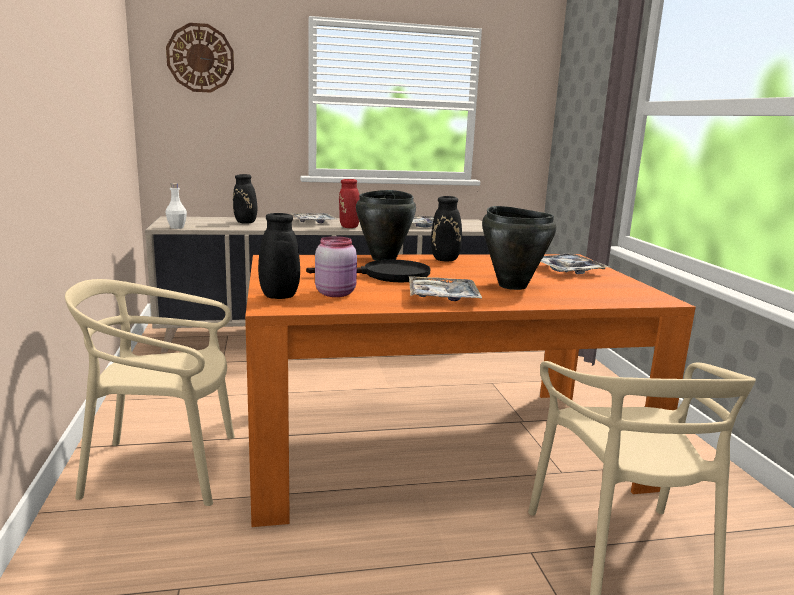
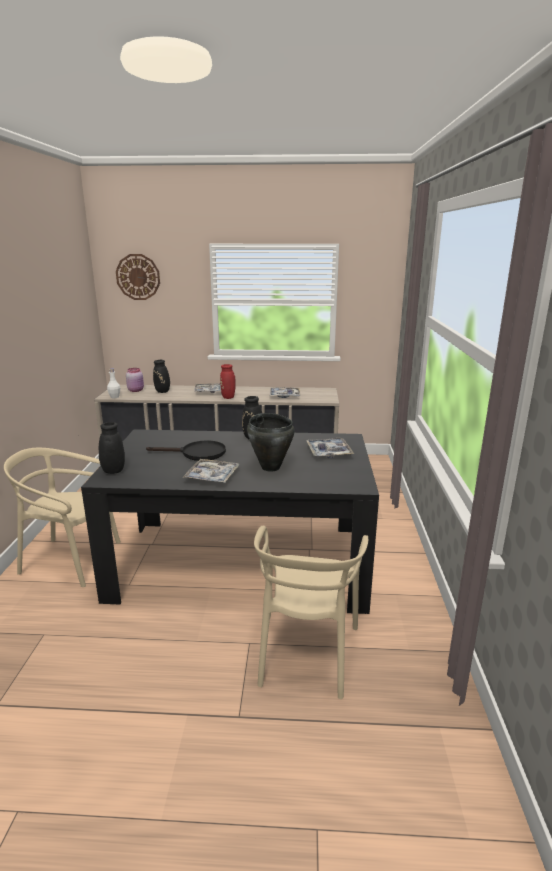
camera: 15 degrees right, 5 degrees up
orange dining table [245,254,696,527] -> black dining table [81,429,379,614]
pink jar [315,236,357,297] -> pink jar moved to [126,368,144,392]
black cooking pot [356,190,416,261] -> none

